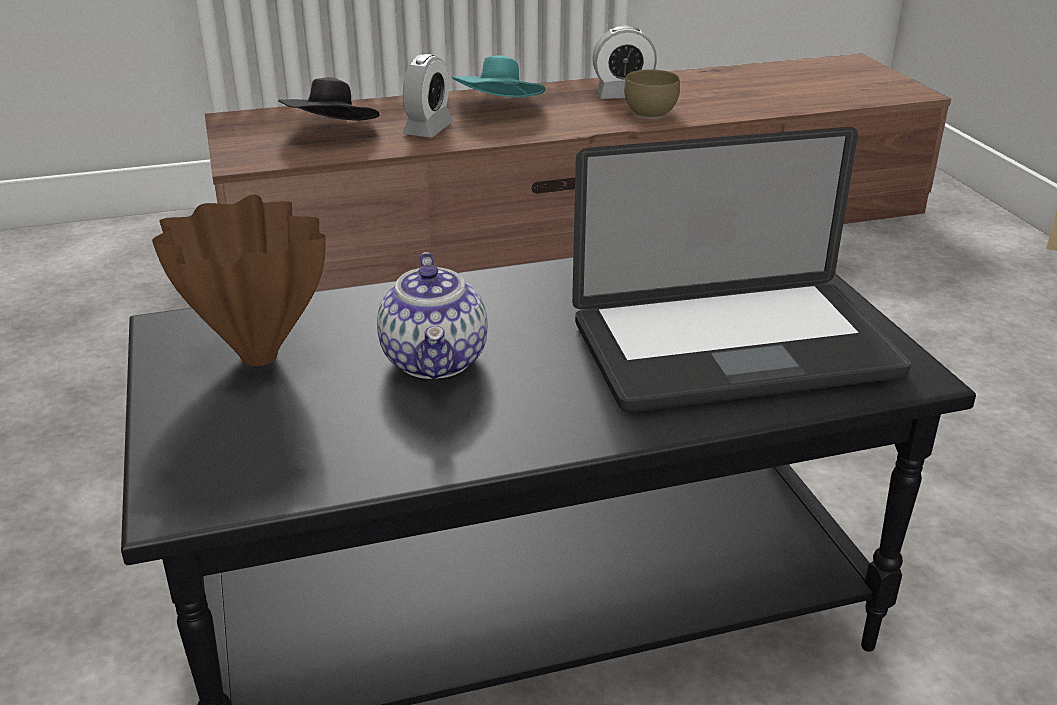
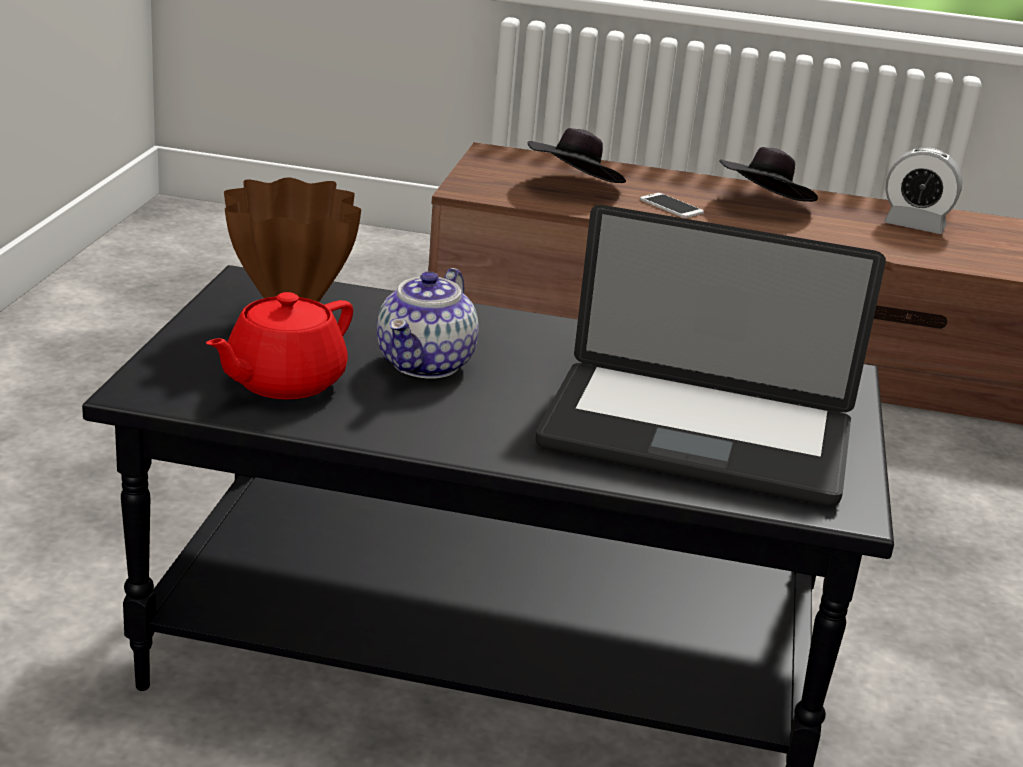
camera: 25 degrees right, 5 degrees down
alarm clock [402,54,453,138] -> phone [640,193,704,218]
turquoise hat [452,55,545,97] -> black hat [719,147,818,202]
brown bowl [624,69,680,119] -> none
none -> red teapot [206,292,353,400]

